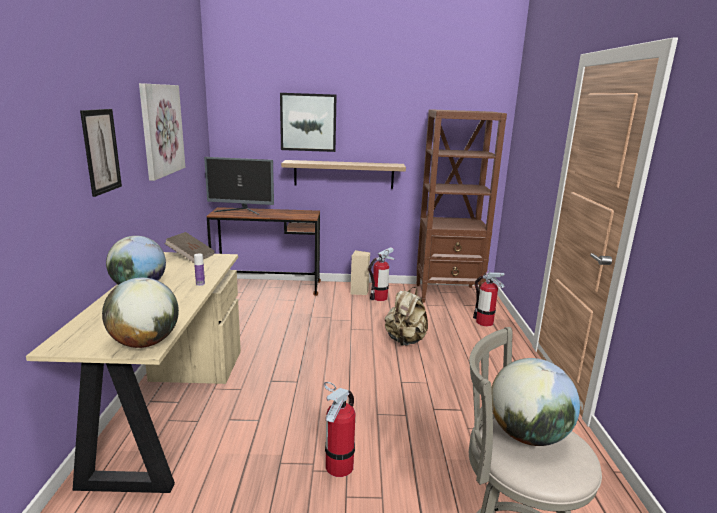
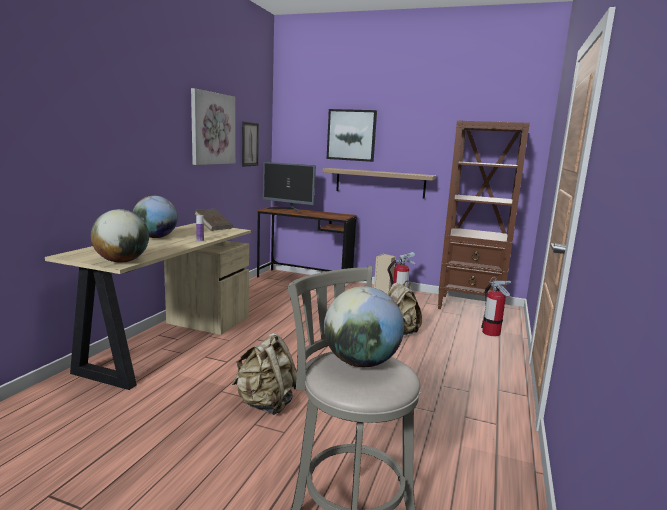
camera: 20 degrees right, 5 degrees down
picture [80,109,122,197] -> picture moved to [242,122,259,167]
fire extinguisher [324,382,355,477] -> beige backpack [232,333,297,415]

